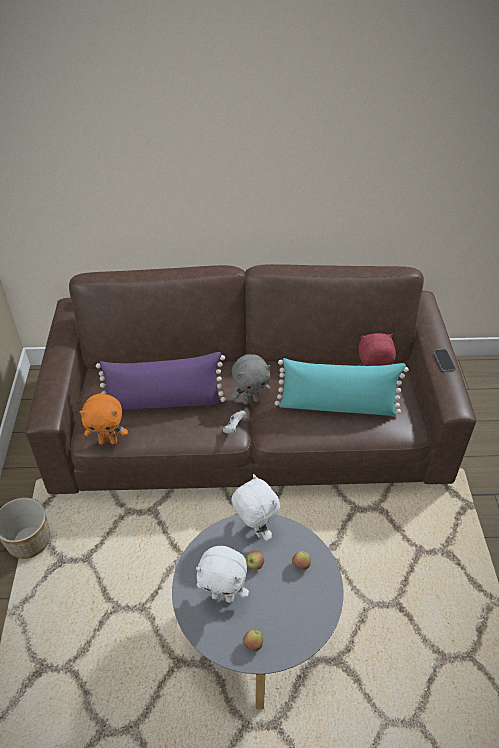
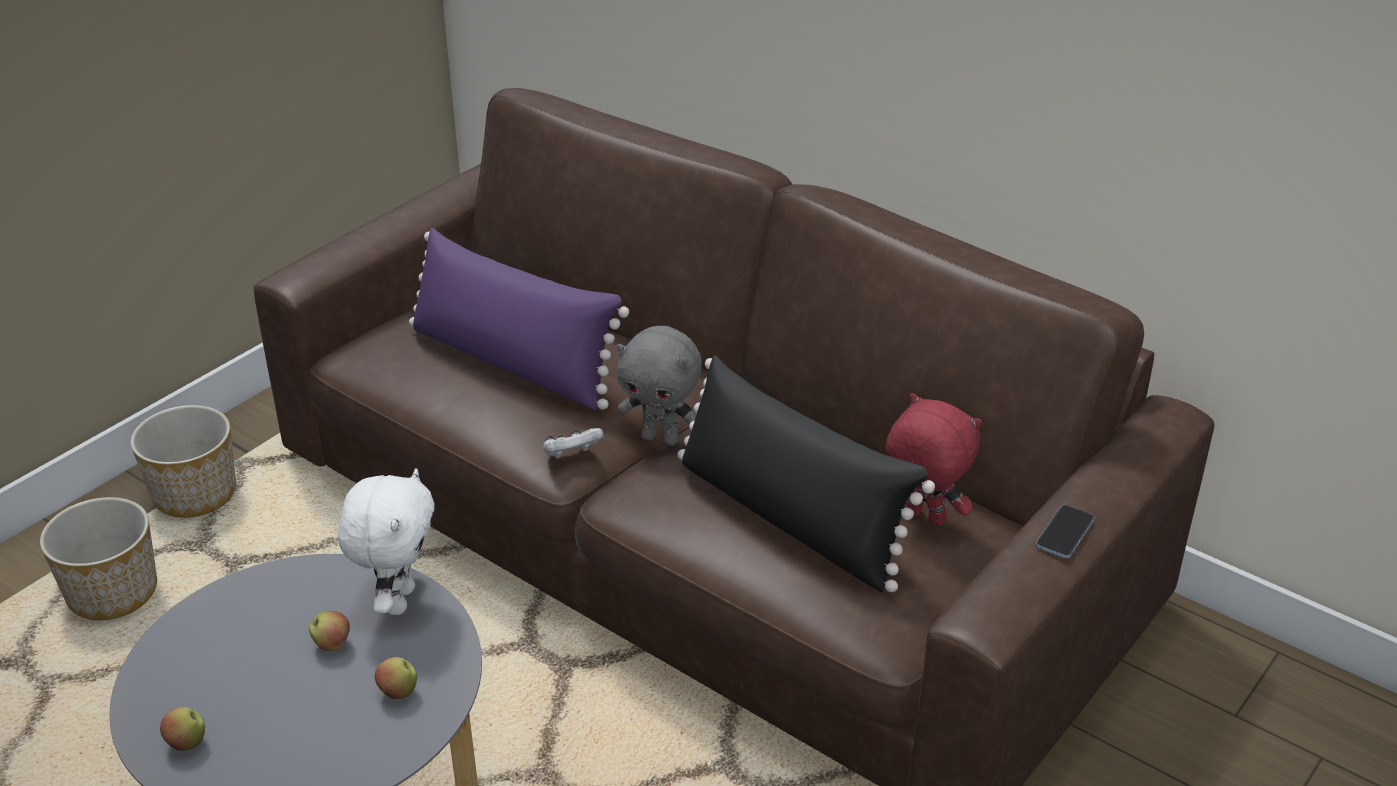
camera: 40 degrees right, 10 degrees down
orange plush toy [79,393,128,444] -> none
white plush toy [196,546,249,603] -> none
turquoise pillow [275,358,409,416] -> black pillow [677,355,935,592]
none -> planter [40,497,157,620]

